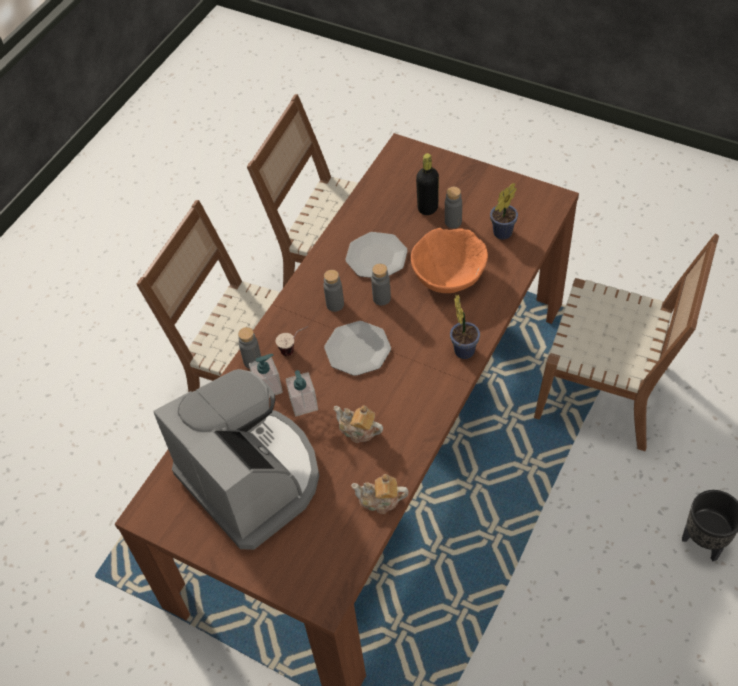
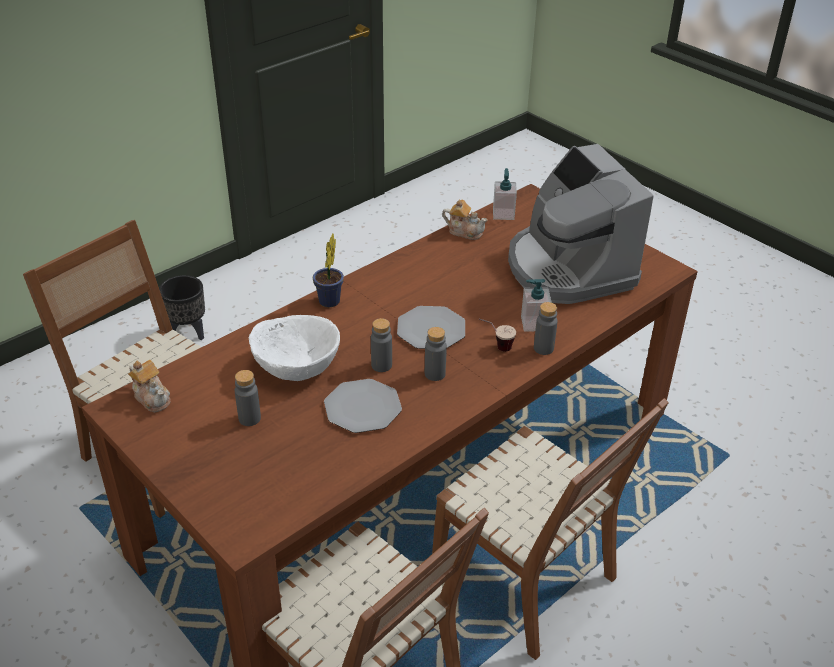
camera: 165 degrees left, 15 degrees down
soap dispenser [286,370,318,416] -> soap dispenser moved to [493,168,517,220]
teapot [334,406,383,443] -> teapot moved to [128,360,171,412]
orange bowl [411,228,488,293] -> white bowl [249,315,340,381]
black bottle [416,153,439,215] -> none
potted plant [490,183,518,240] -> none

